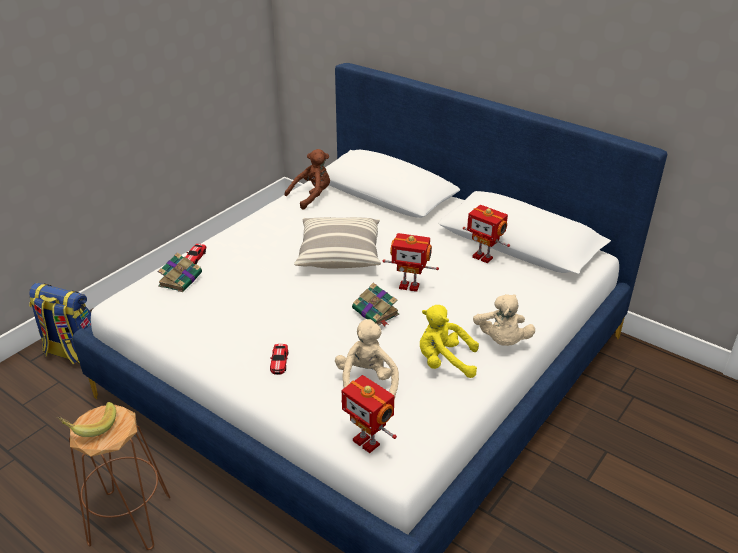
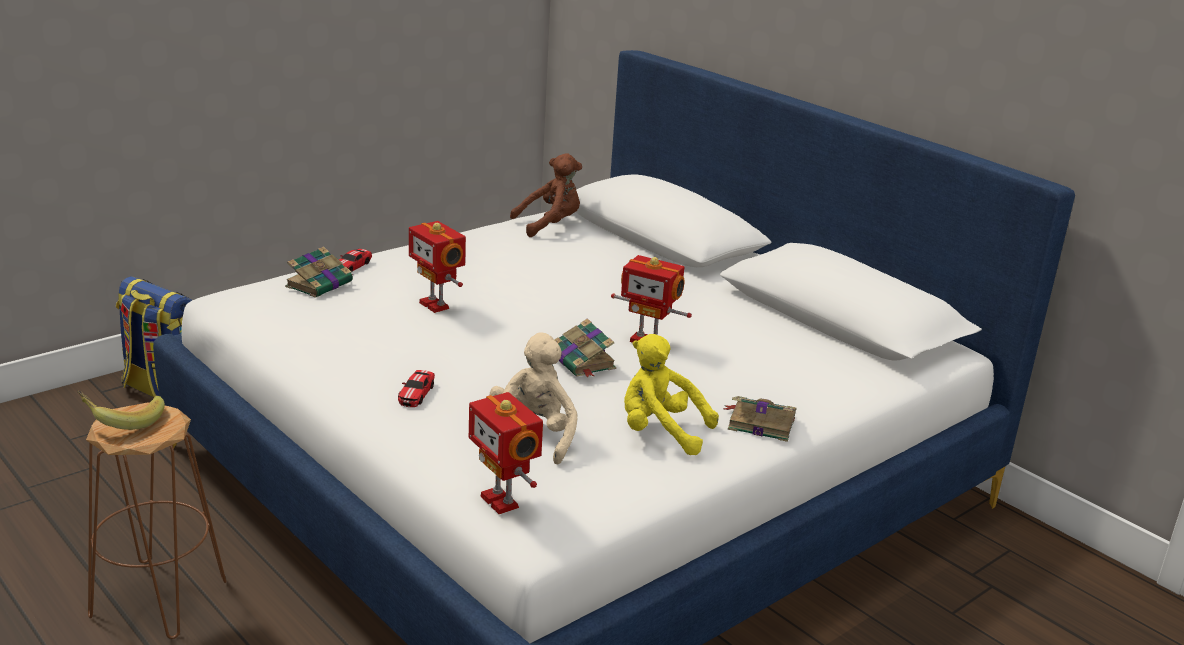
camera: 10 degrees right, 10 degrees down
pillow [294,217,381,269] -> none
toy robot [463,205,510,263] -> toy robot moved to [409,221,466,313]
beige plush toy [473,294,535,346] -> book [723,396,797,442]

